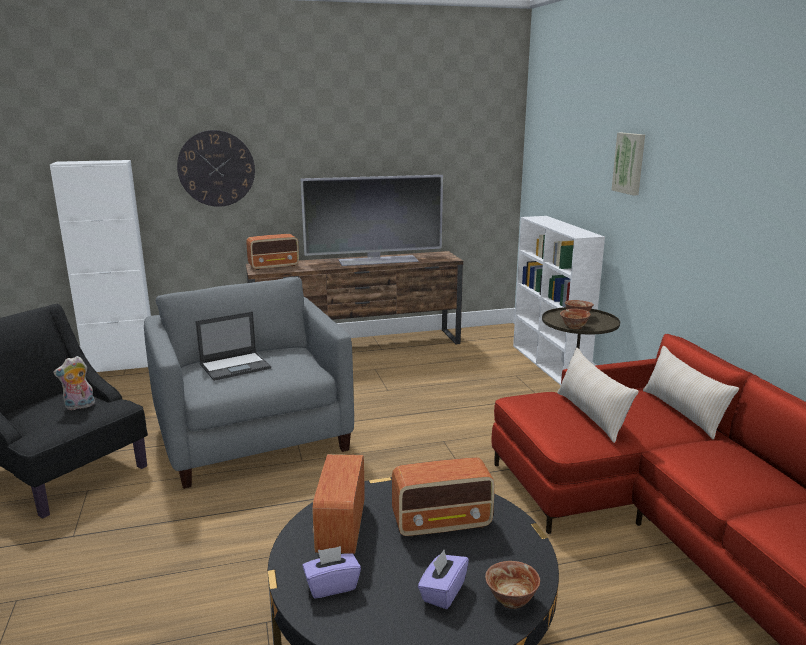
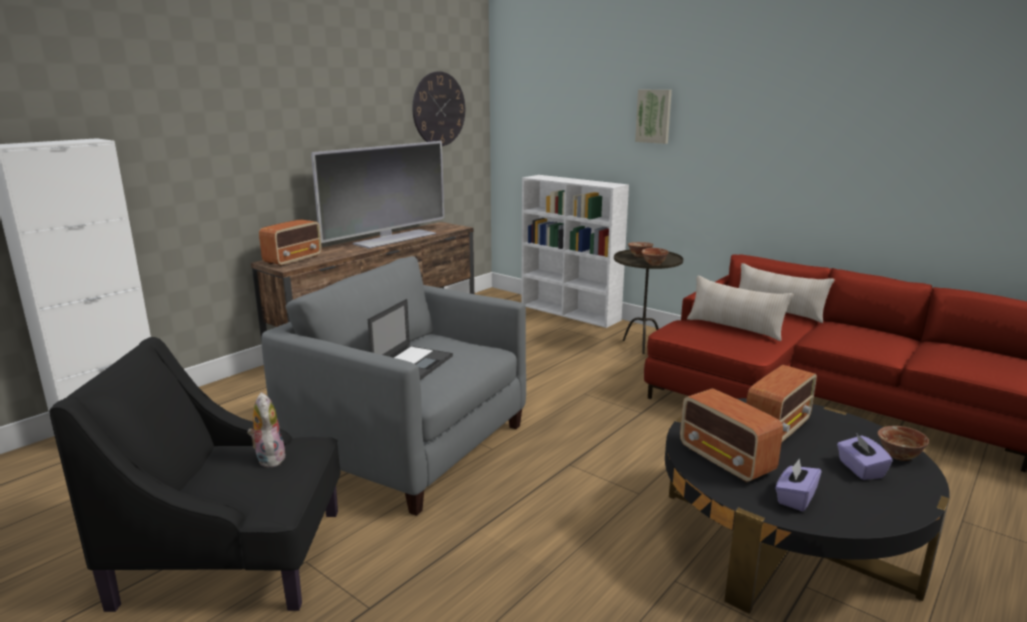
camera: 35 degrees left, 0 degrees up
plush toy [53,356,95,411] -> plush toy turned 135 degrees clockwise [248,392,286,467]
wall clock [177,130,255,207] -> wall clock moved to [412,71,465,146]

